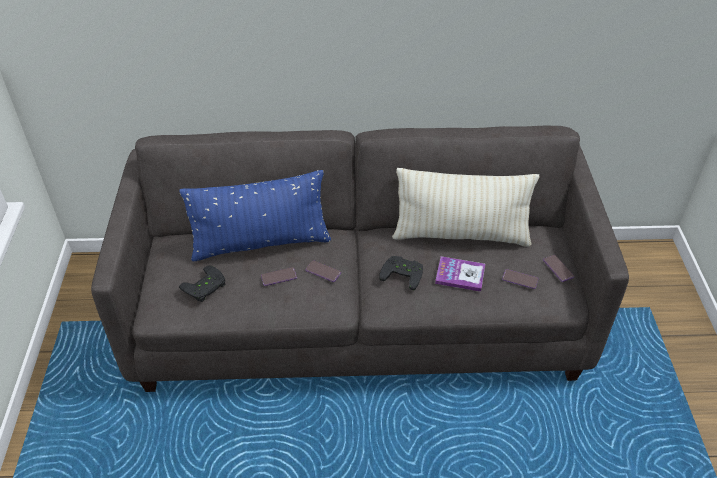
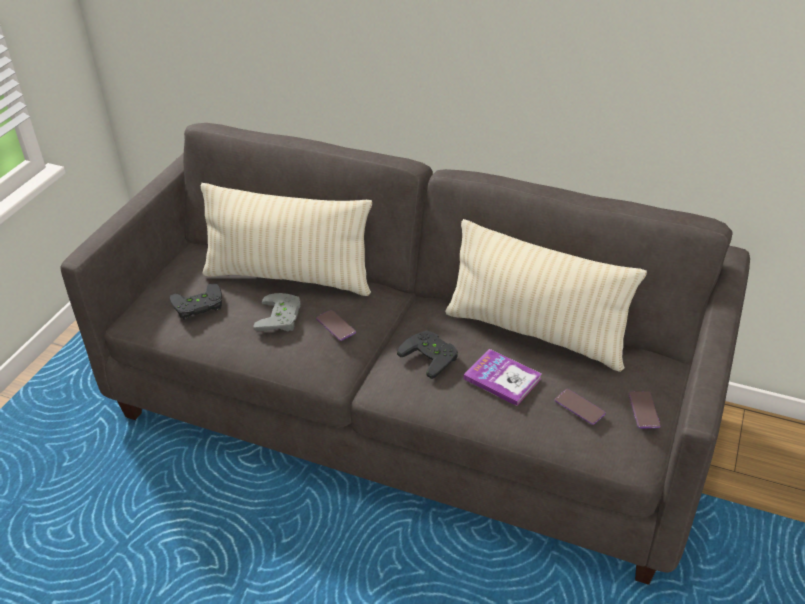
camera: 25 degrees right, 5 degrees down
blue pillow [179,170,331,261] -> beige pillow [201,183,372,296]
phone [261,267,297,286] -> grey game controller [253,293,301,331]

